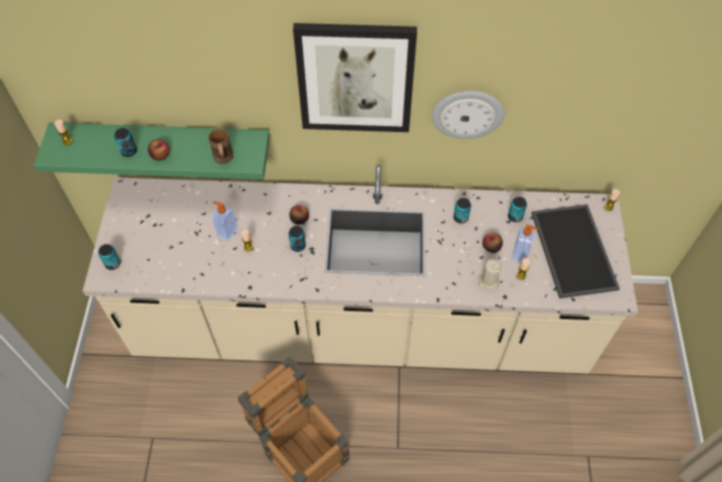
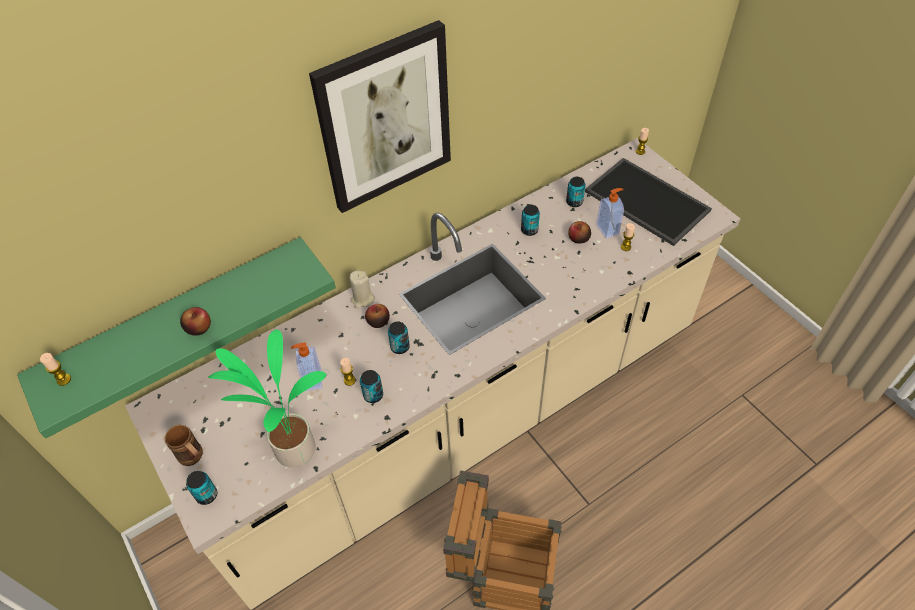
camera: 35 degrees left, 5 degrees down
can [114,128,137,157] -> can moved to [360,370,383,403]
brown mug [209,129,233,164] -> brown mug moved to [165,424,203,466]
wall clock [432,91,504,139] -> none
beige candle [479,259,501,290] -> beige candle moved to [350,271,375,309]
none -> potted plant [208,329,327,468]

